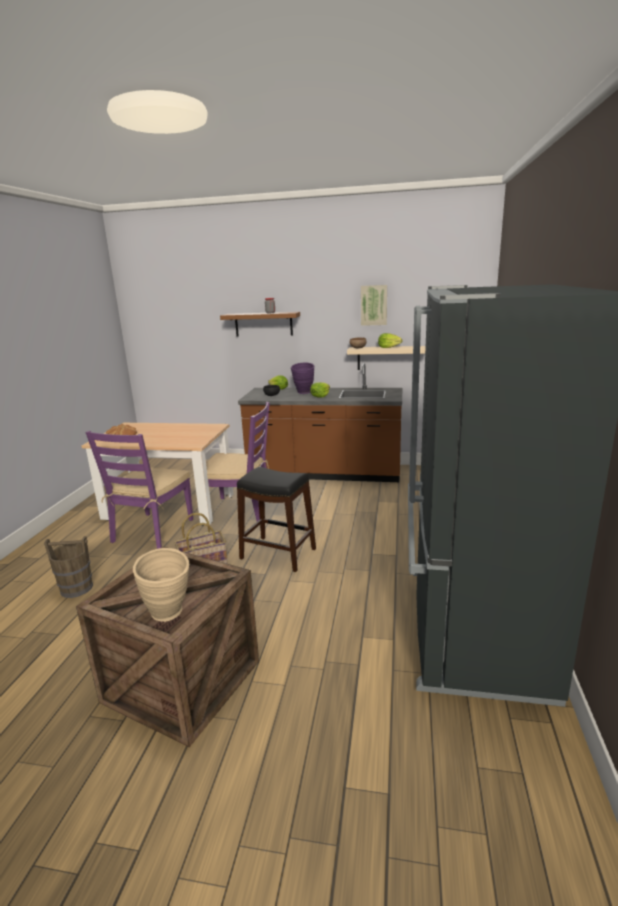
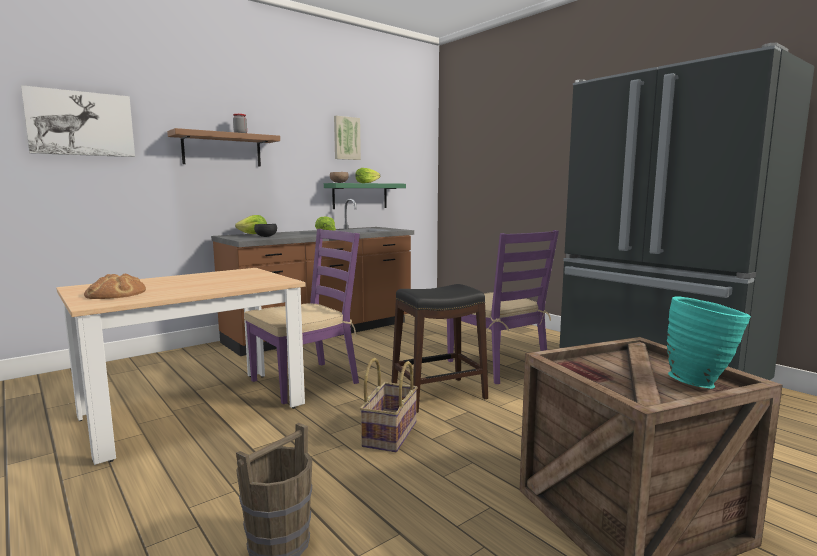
camera: 50 degrees left, 10 degrees down
purple chair [85,431,193,549] -> purple chair moved to [447,230,559,384]
beige vase [133,548,189,622] -> turquoise vase [667,297,751,389]
purple vase [291,362,315,394] -> none
beige shelf [347,346,426,370] -> green shelf [324,183,406,209]
none -> picture [21,85,135,157]

